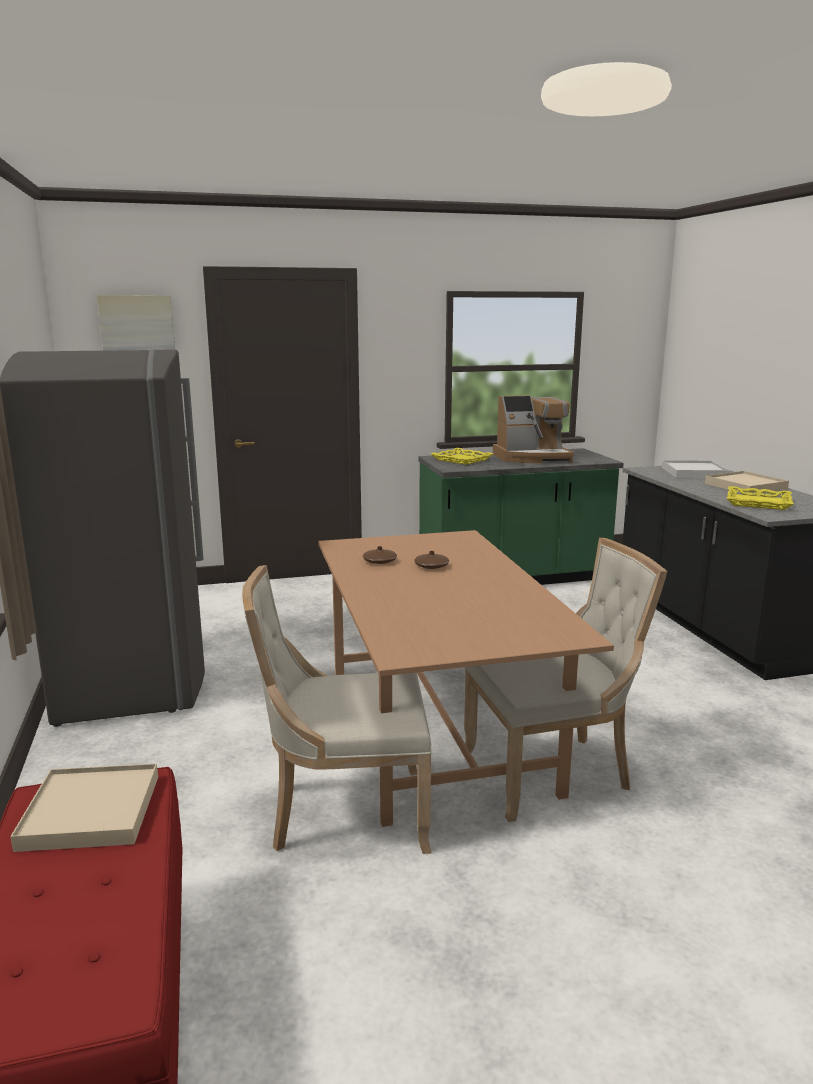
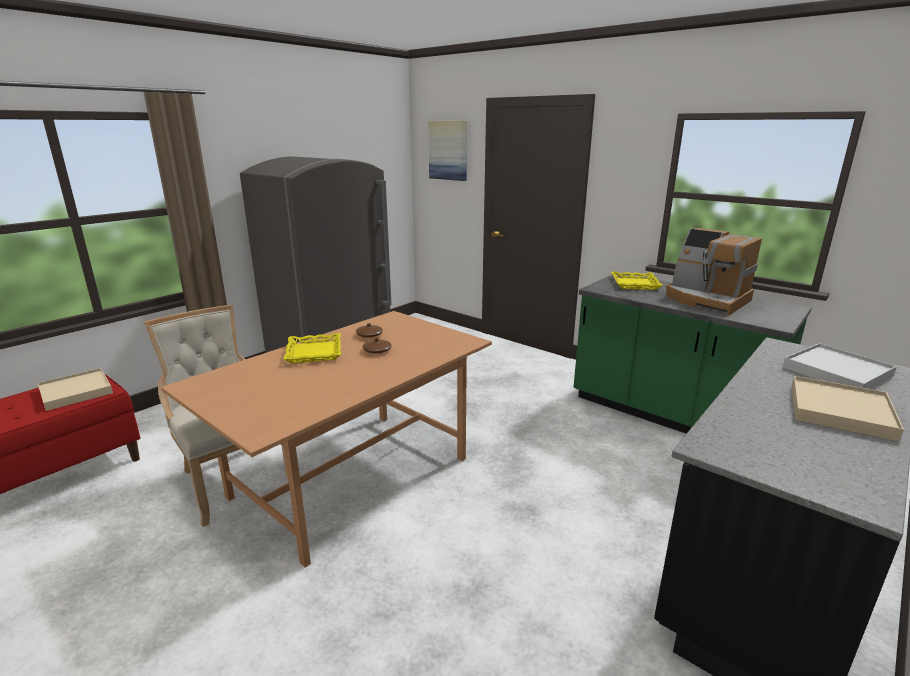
camera: 55 degrees right, 5 degrees up
beige chair [464,538,667,822] -> none
yellow tray [727,486,794,510] -> yellow tray moved to [284,333,341,363]

